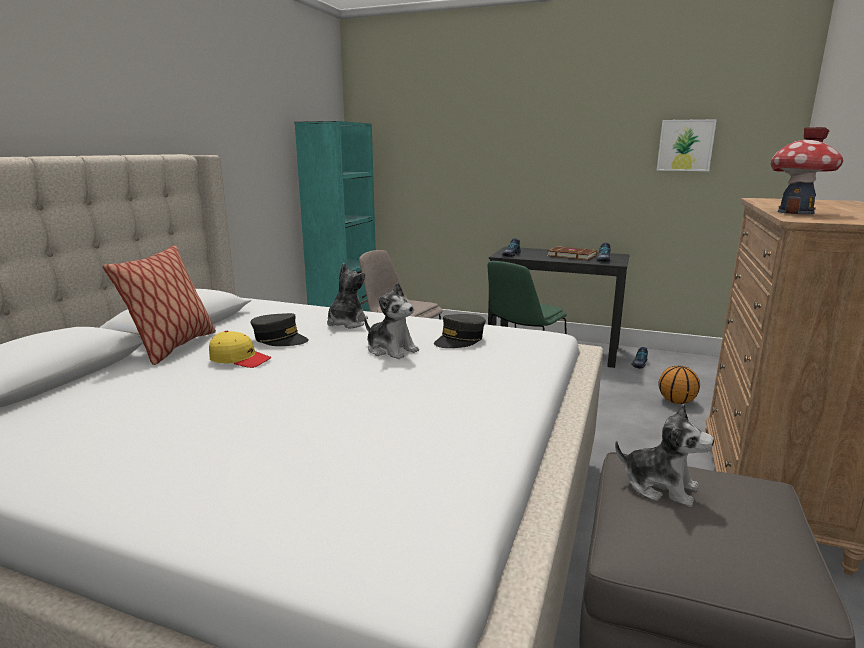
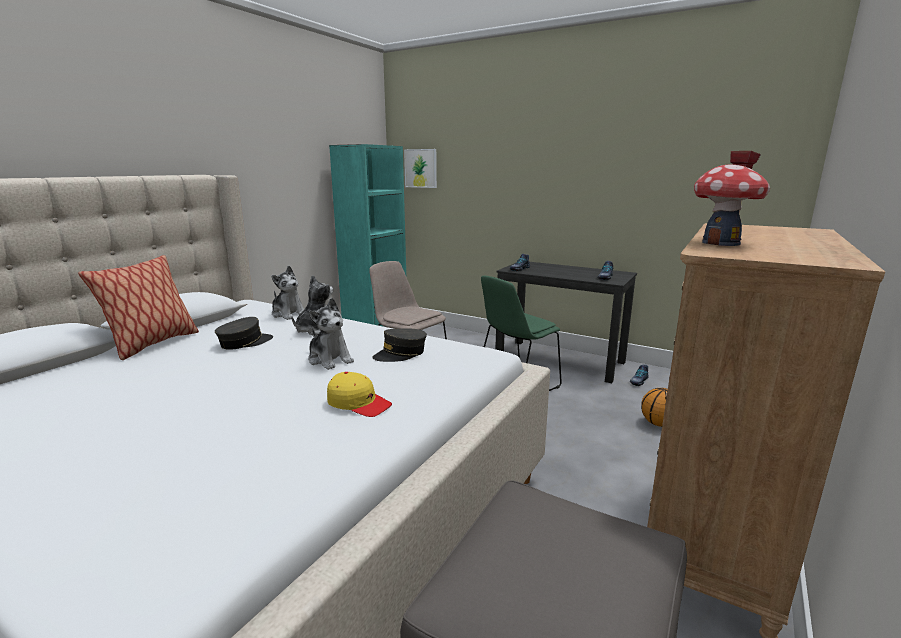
camera: 10 degrees right, 0 degrees up
yellow cap [209,331,271,368] -> yellow cap moved to [327,372,392,417]
grey cap [251,313,309,346] -> grey cap turned 75 degrees counterclockwise [215,317,273,350]
brown book [547,246,597,260] -> none
plush toy [615,403,714,507] -> plush toy moved to [271,266,304,320]
picture [657,119,717,171] -> picture moved to [404,149,437,188]

